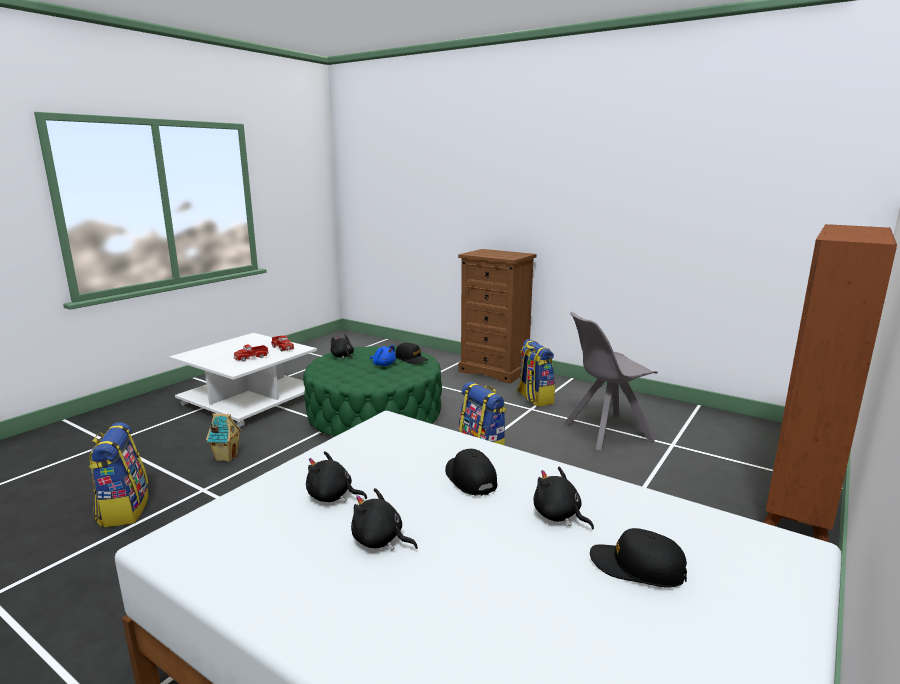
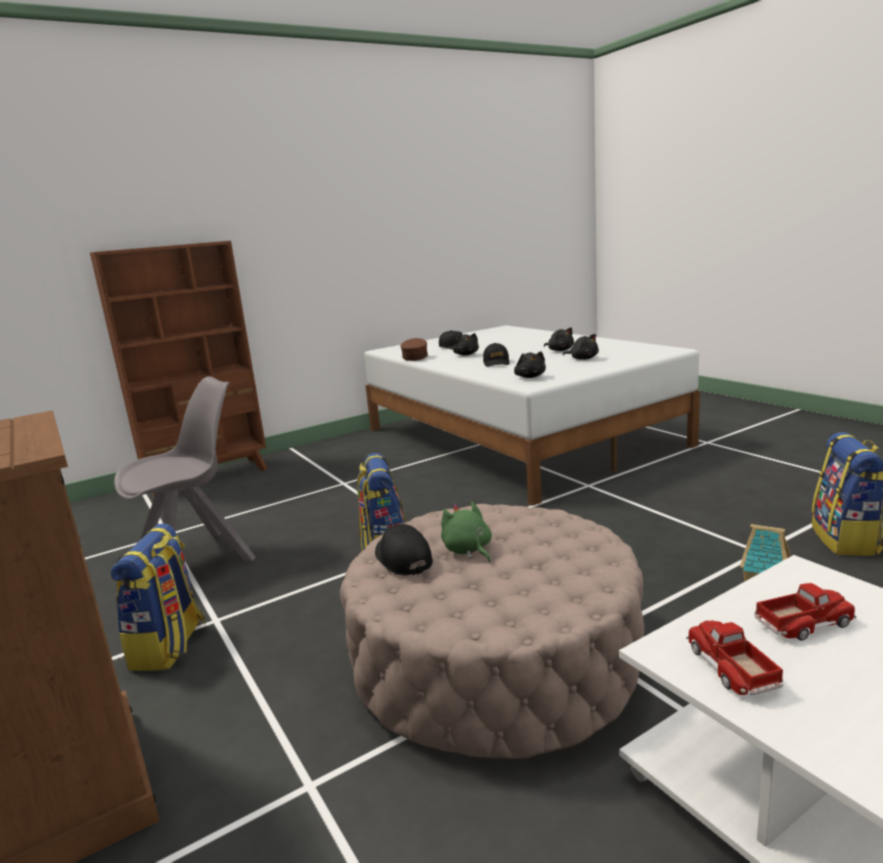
camera: 155 degrees left, 0 degrees up
green ottoman [303,346,442,437] -> beige ottoman [340,504,644,759]
black plush toy [330,335,354,359] -> black plush toy moved to [514,351,546,378]
blue plush toy [370,345,396,366] -> green plush toy [441,501,492,562]
grey chair [564,312,658,450] -> grey chair turned 45 degrees counterclockwise [114,376,256,561]
none -> brown cap [401,338,428,361]

